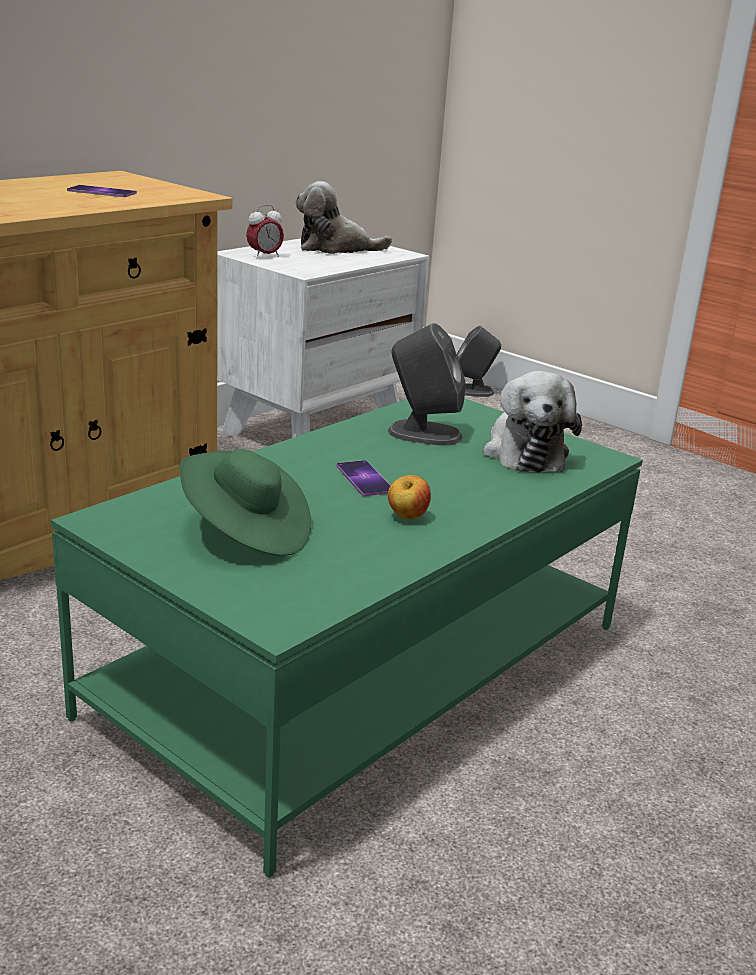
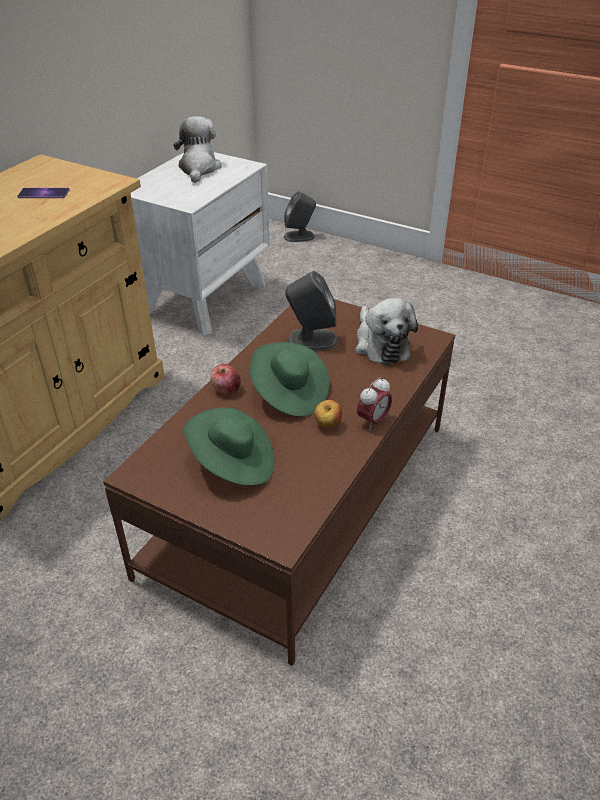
camera: 10 degrees left, 15 degrees up
green coffee table [51,398,643,877] -> brown coffee table [103,299,455,666]
alarm clock [246,205,284,259] -> alarm clock moved to [357,377,392,430]
plush toy [295,181,392,254] -> plush toy turned 105 degrees clockwise [174,116,222,183]
phone [336,460,391,496] -> green hat [250,342,329,417]
none -> apple [210,364,241,396]

